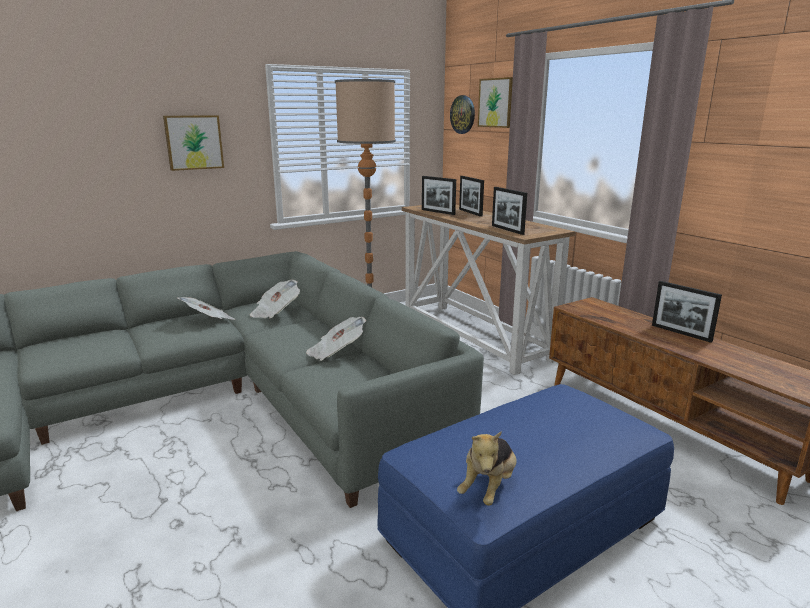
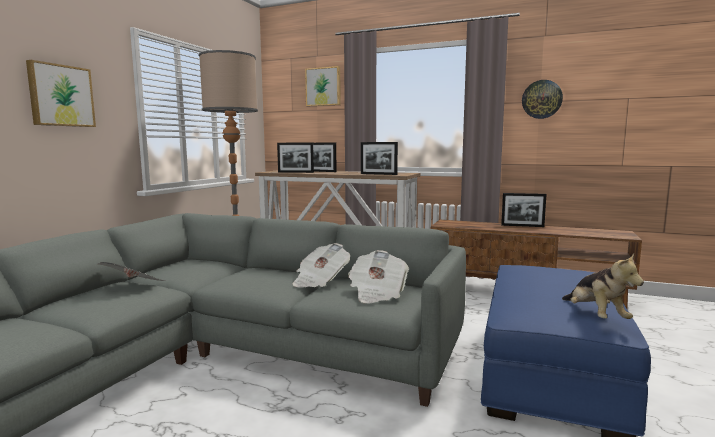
camera: 35 degrees left, 10 degrees down
newspaper [250,280,300,318] -> newspaper moved to [348,250,409,303]
wall clock [450,95,475,134] -> wall clock moved to [522,80,563,119]

